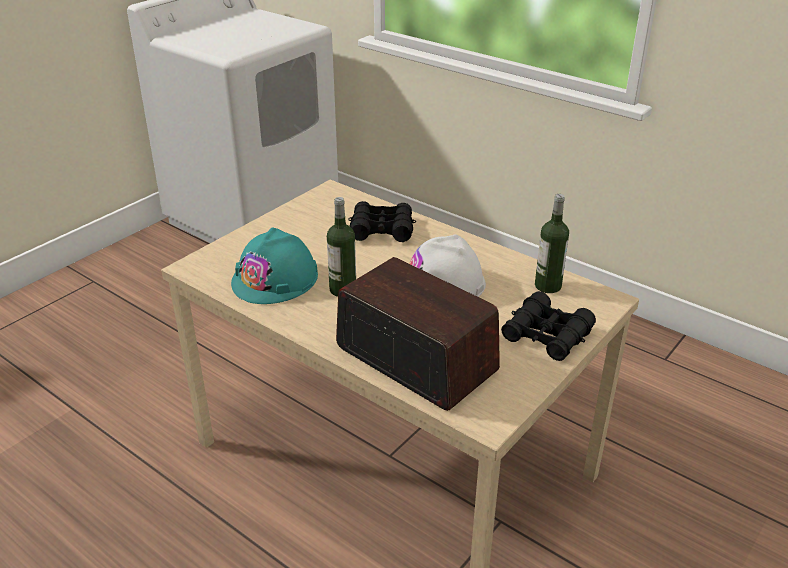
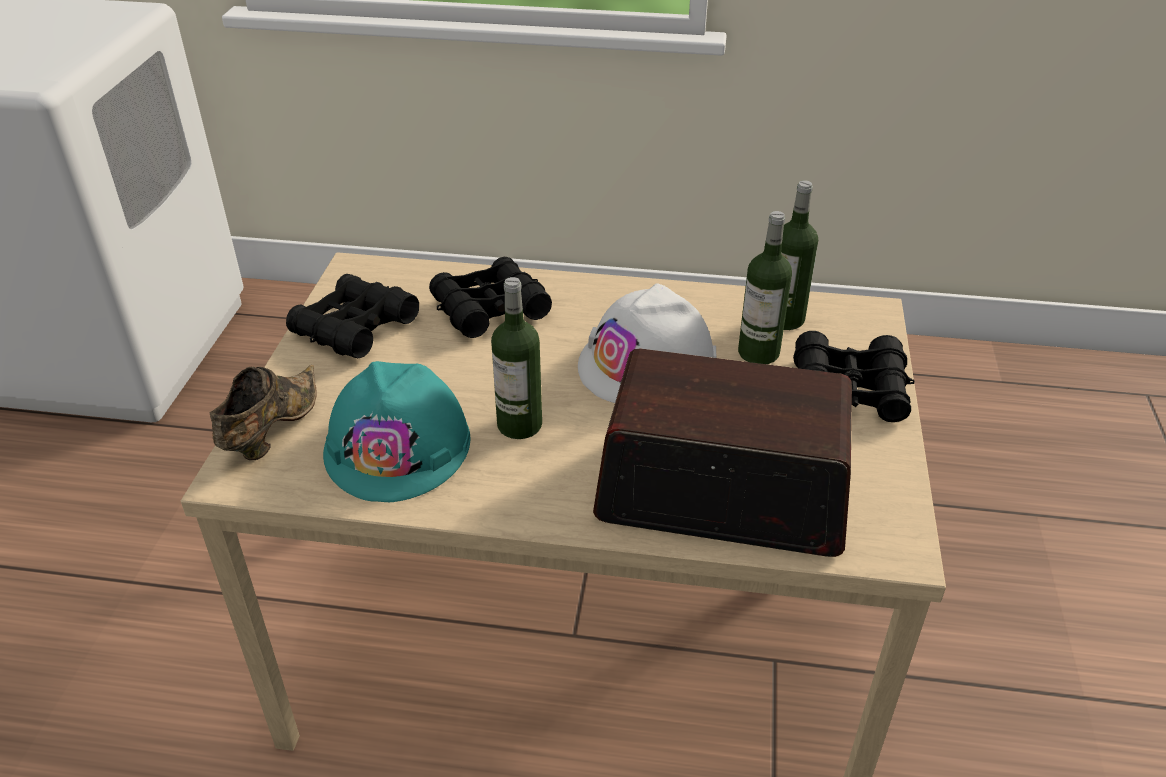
camera: 30 degrees left, 5 degrees up
none -> brown shoe [209,365,316,460]
none -> black binoculars [286,274,419,358]
none -> bottle [738,211,792,364]

